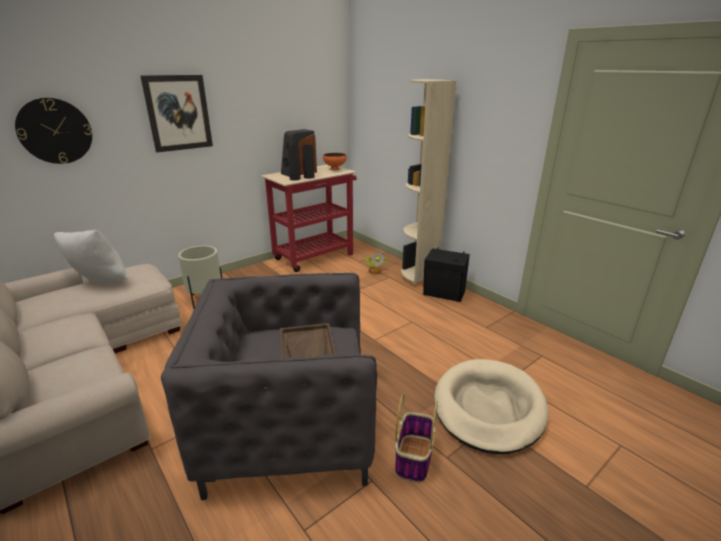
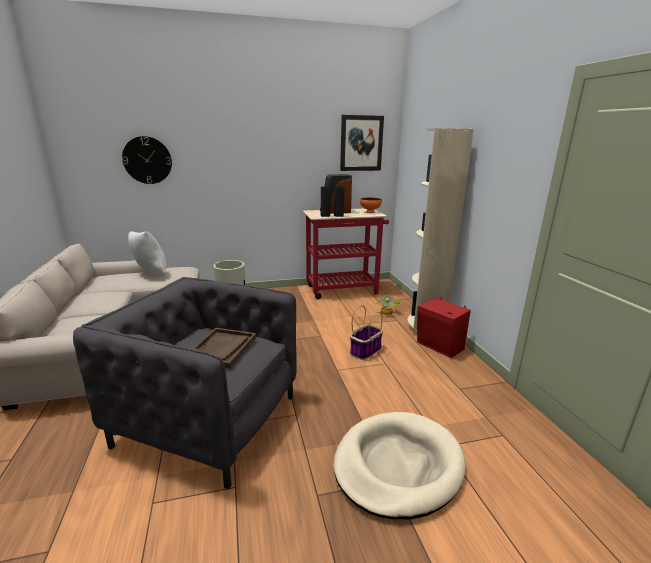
camera: 25 degrees right, 5 degrees down
picture [140,75,213,152] -> picture moved to [340,115,384,171]
basket [395,394,438,483] -> basket moved to [350,305,383,360]
black speaker [423,247,470,302] -> red speaker [417,297,471,358]

